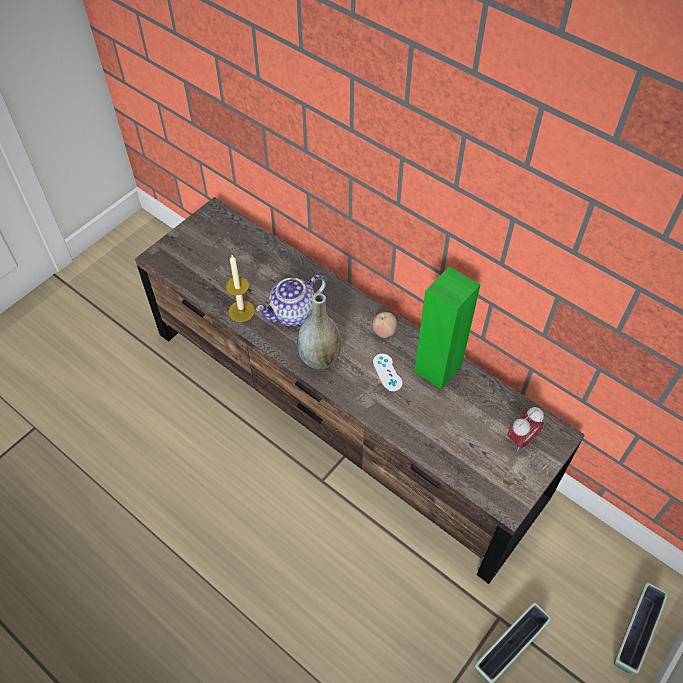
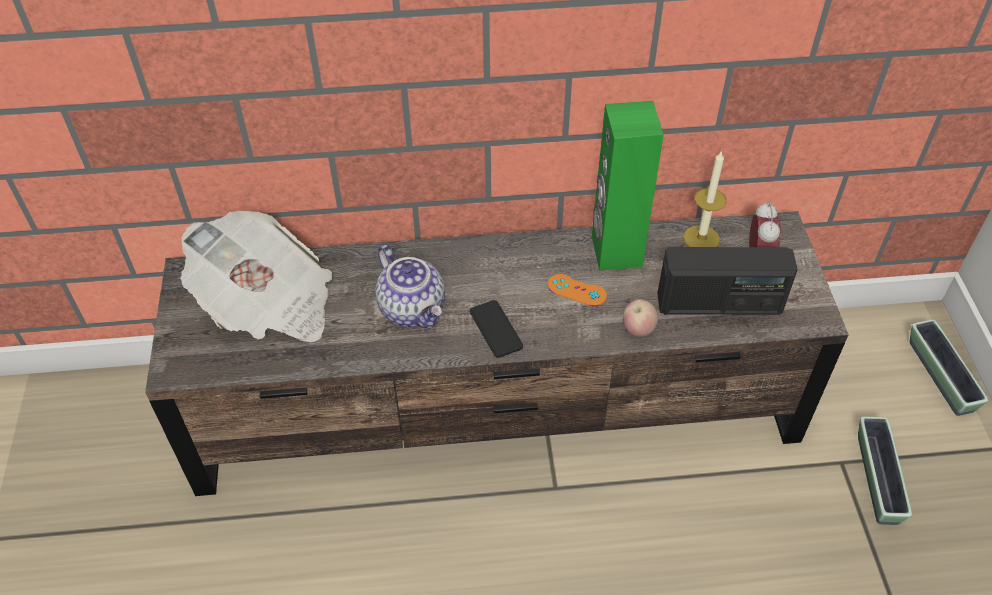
camera: 45 degrees left, 5 degrees down
candle [226,255,255,322] -> candle moved to [684,150,727,247]
teapot [256,275,326,326] -> teapot turned 45 degrees counterclockwise [375,245,445,329]
grey vase [297,293,341,369] -> phone [470,300,523,358]
apple [372,312,397,338] -> apple moved to [623,299,658,337]
white game controller [373,354,403,391] -> orange game controller [548,274,607,306]
none -> newspaper [180,211,332,342]
none -> radio [657,247,798,315]

